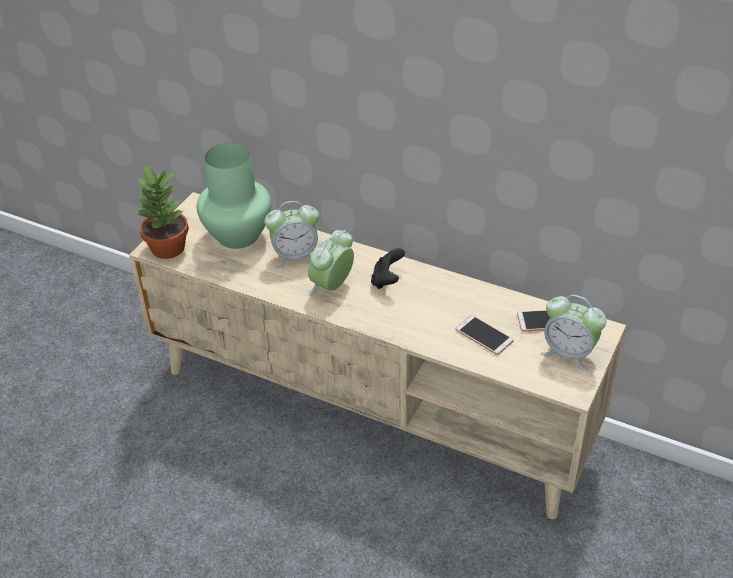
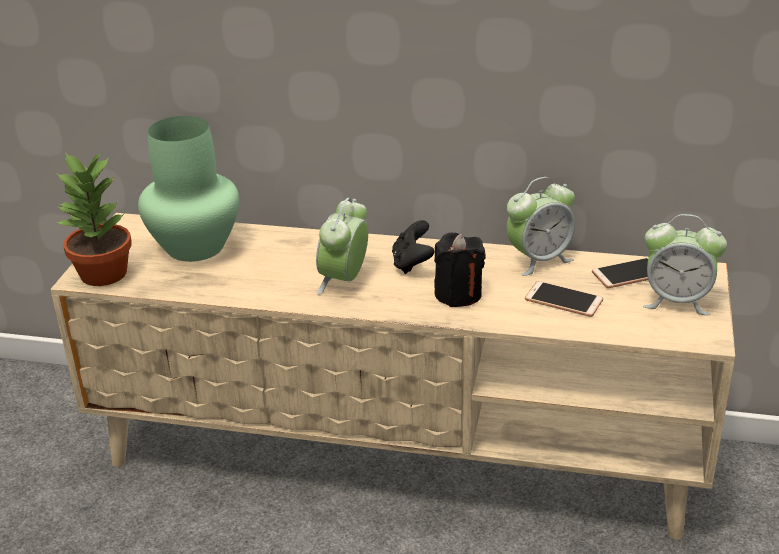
camera: 15 degrees left, 10 degrees down
alarm clock [264,201,319,268] -> alarm clock moved to [507,177,575,276]
none -> black candle [434,233,485,307]

